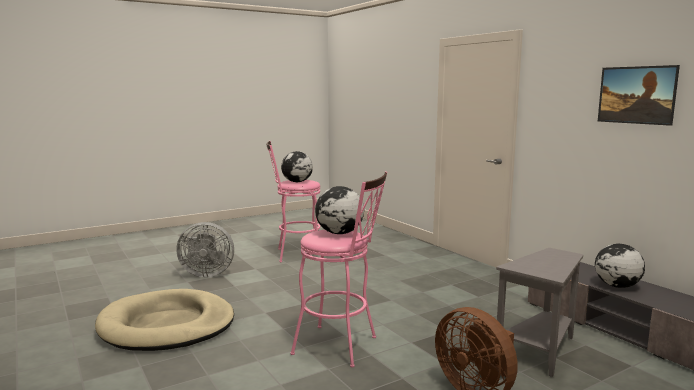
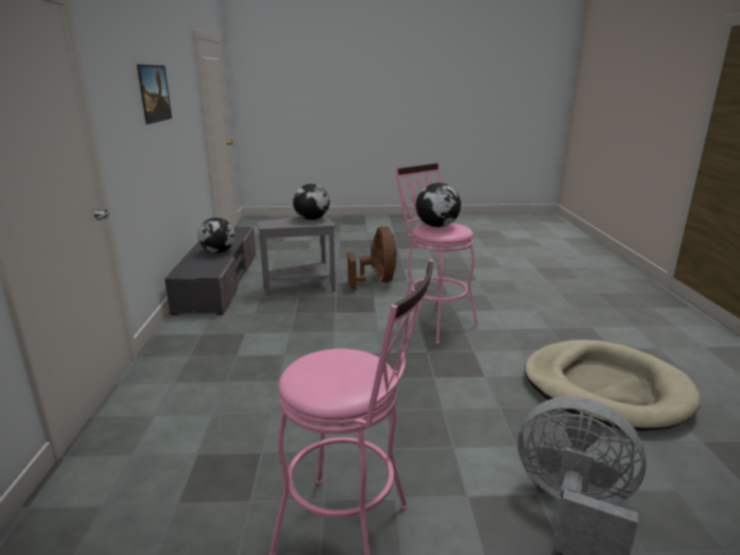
camera: 150 degrees left, 10 degrees up
globe [281,151,313,182] -> globe moved to [293,184,330,220]

